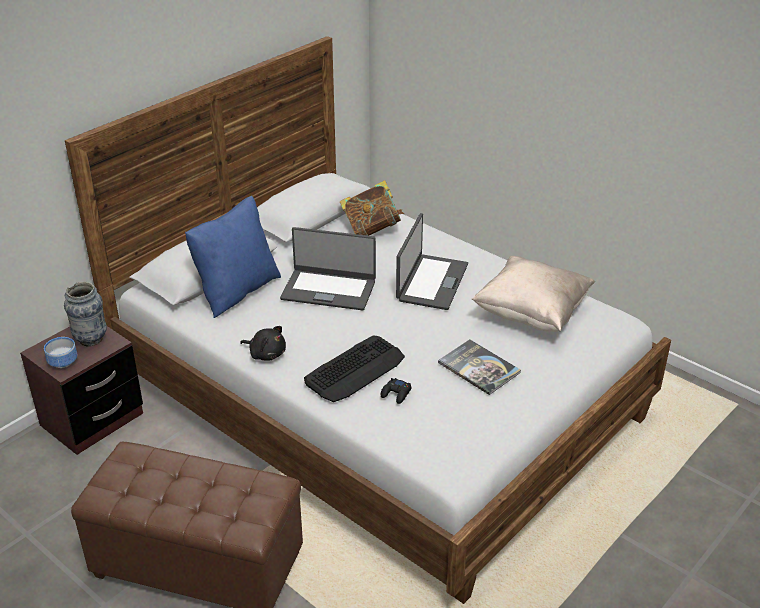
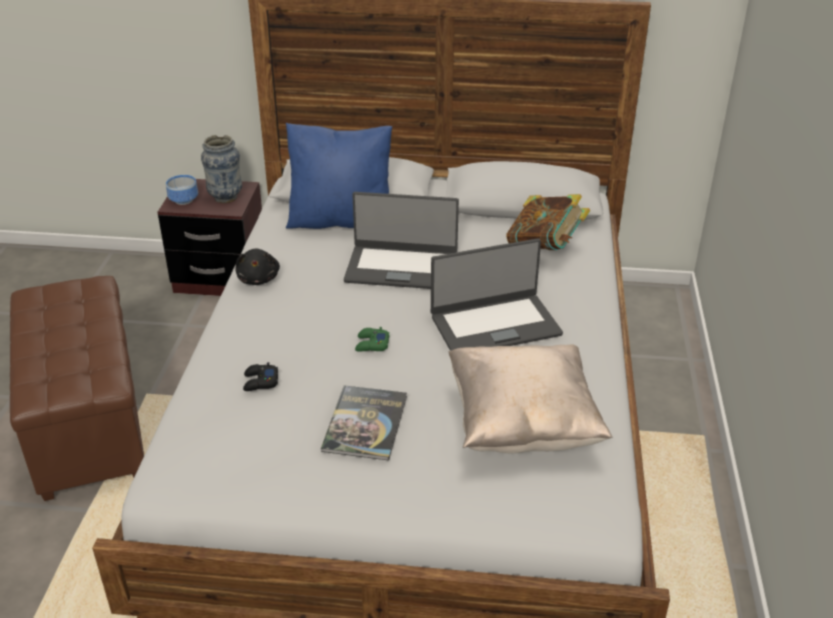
camera: 55 degrees right, 0 degrees up
laptop [280,227,376,310] -> laptop turned 60 degrees counterclockwise [344,192,459,289]
keyboard [304,335,405,402] -> none
none -> green game controller [355,327,390,352]

